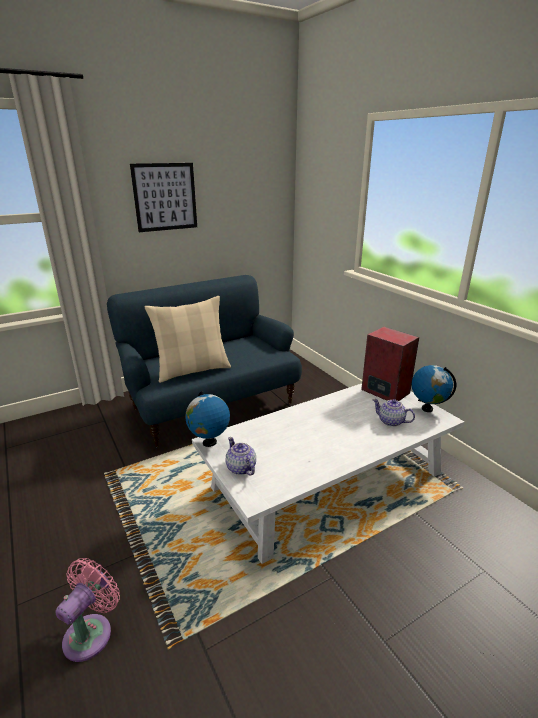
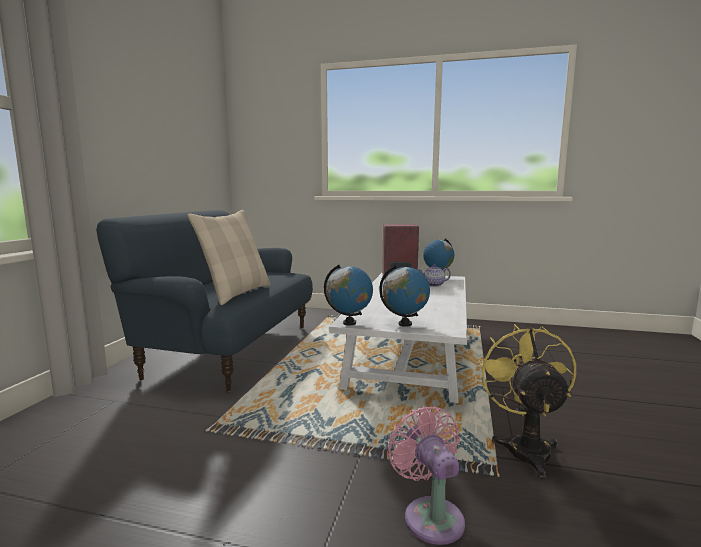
camera: 45 degrees left, 15 degrees down
picture [130,163,197,232] -> none
teapot [226,437,256,476] -> globe [379,265,430,327]
none -> yellow fan [479,324,576,479]

